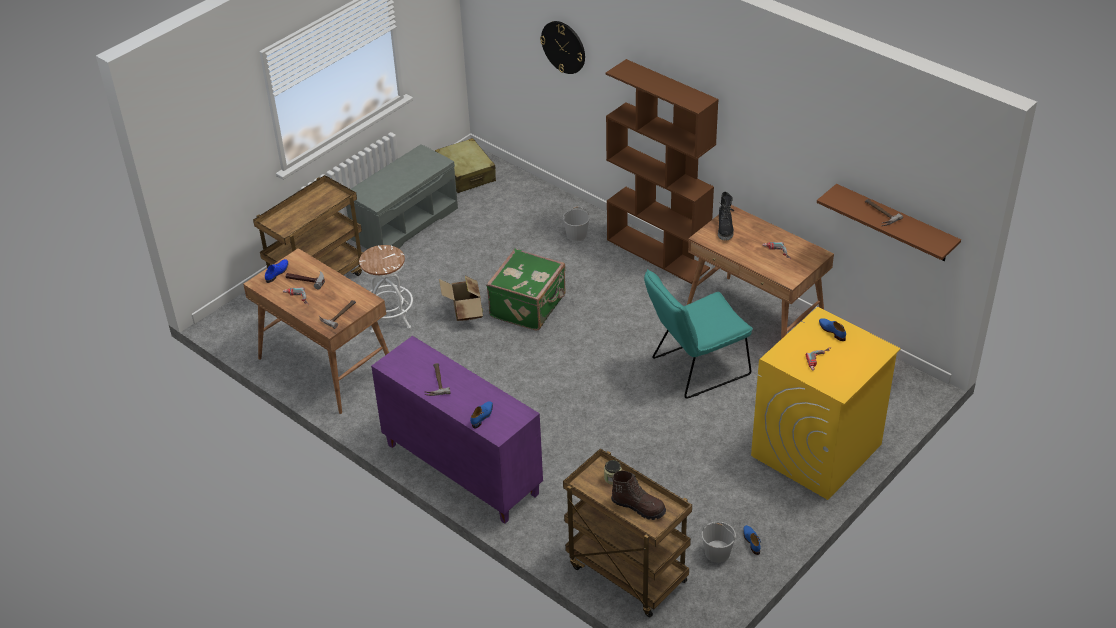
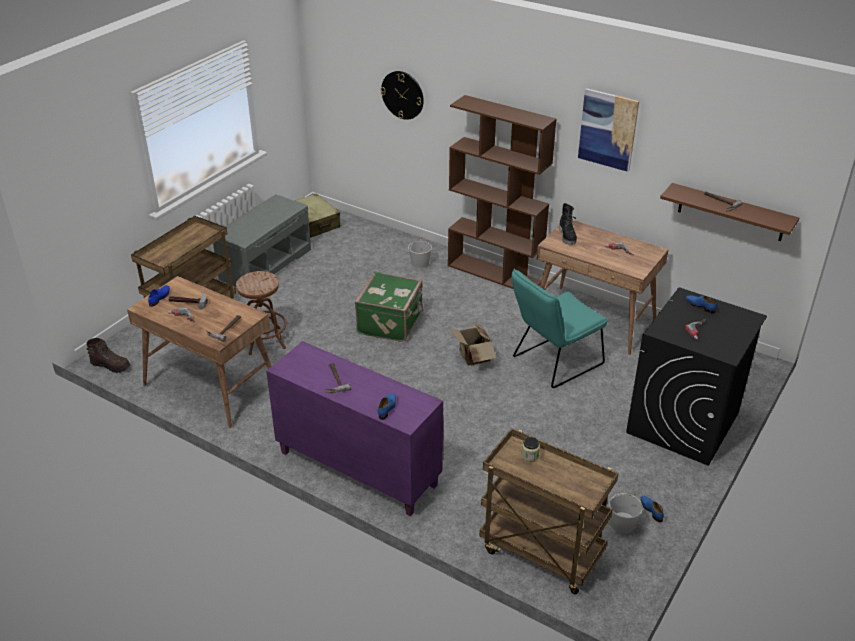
camera: 10 degrees left, 5 degrees down
white stool [359,245,413,333] -> brown stool [236,271,286,355]
cardboard box [439,276,483,321] -> cardboard box moved to [450,322,496,366]
brown boot [611,470,666,520] -> brown boot moved to [86,338,130,373]
yellow washing machine [751,307,901,500] -> black washing machine [626,287,767,466]
none -> picture [578,88,639,172]

